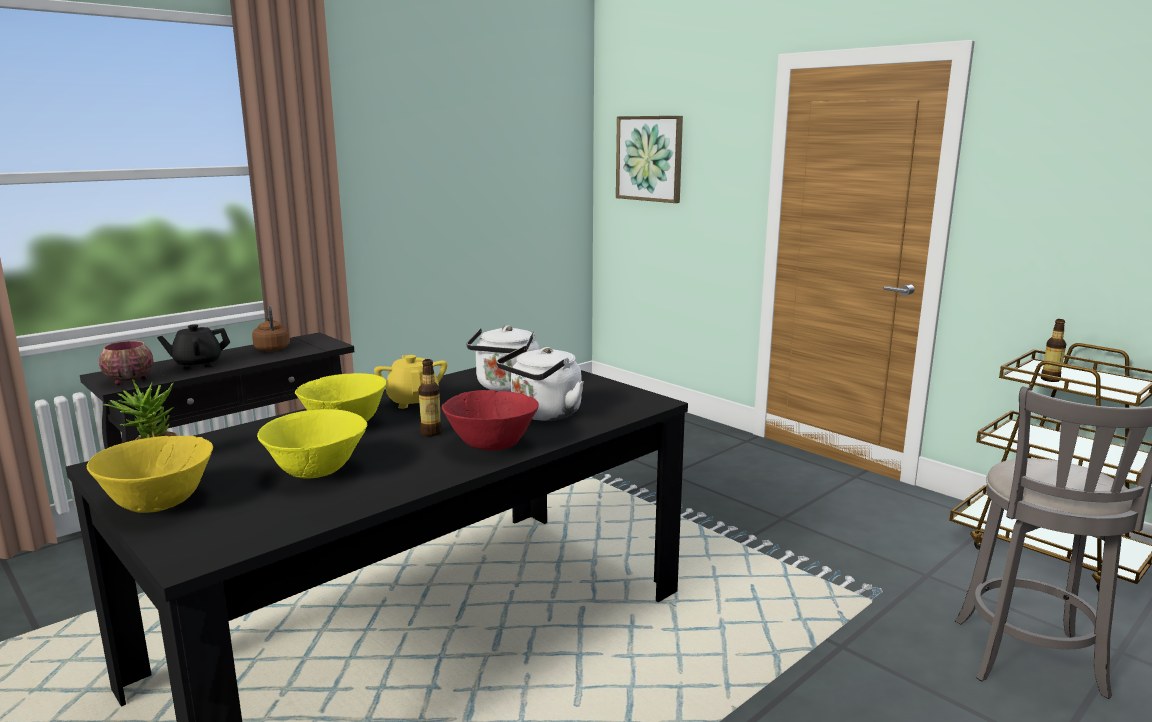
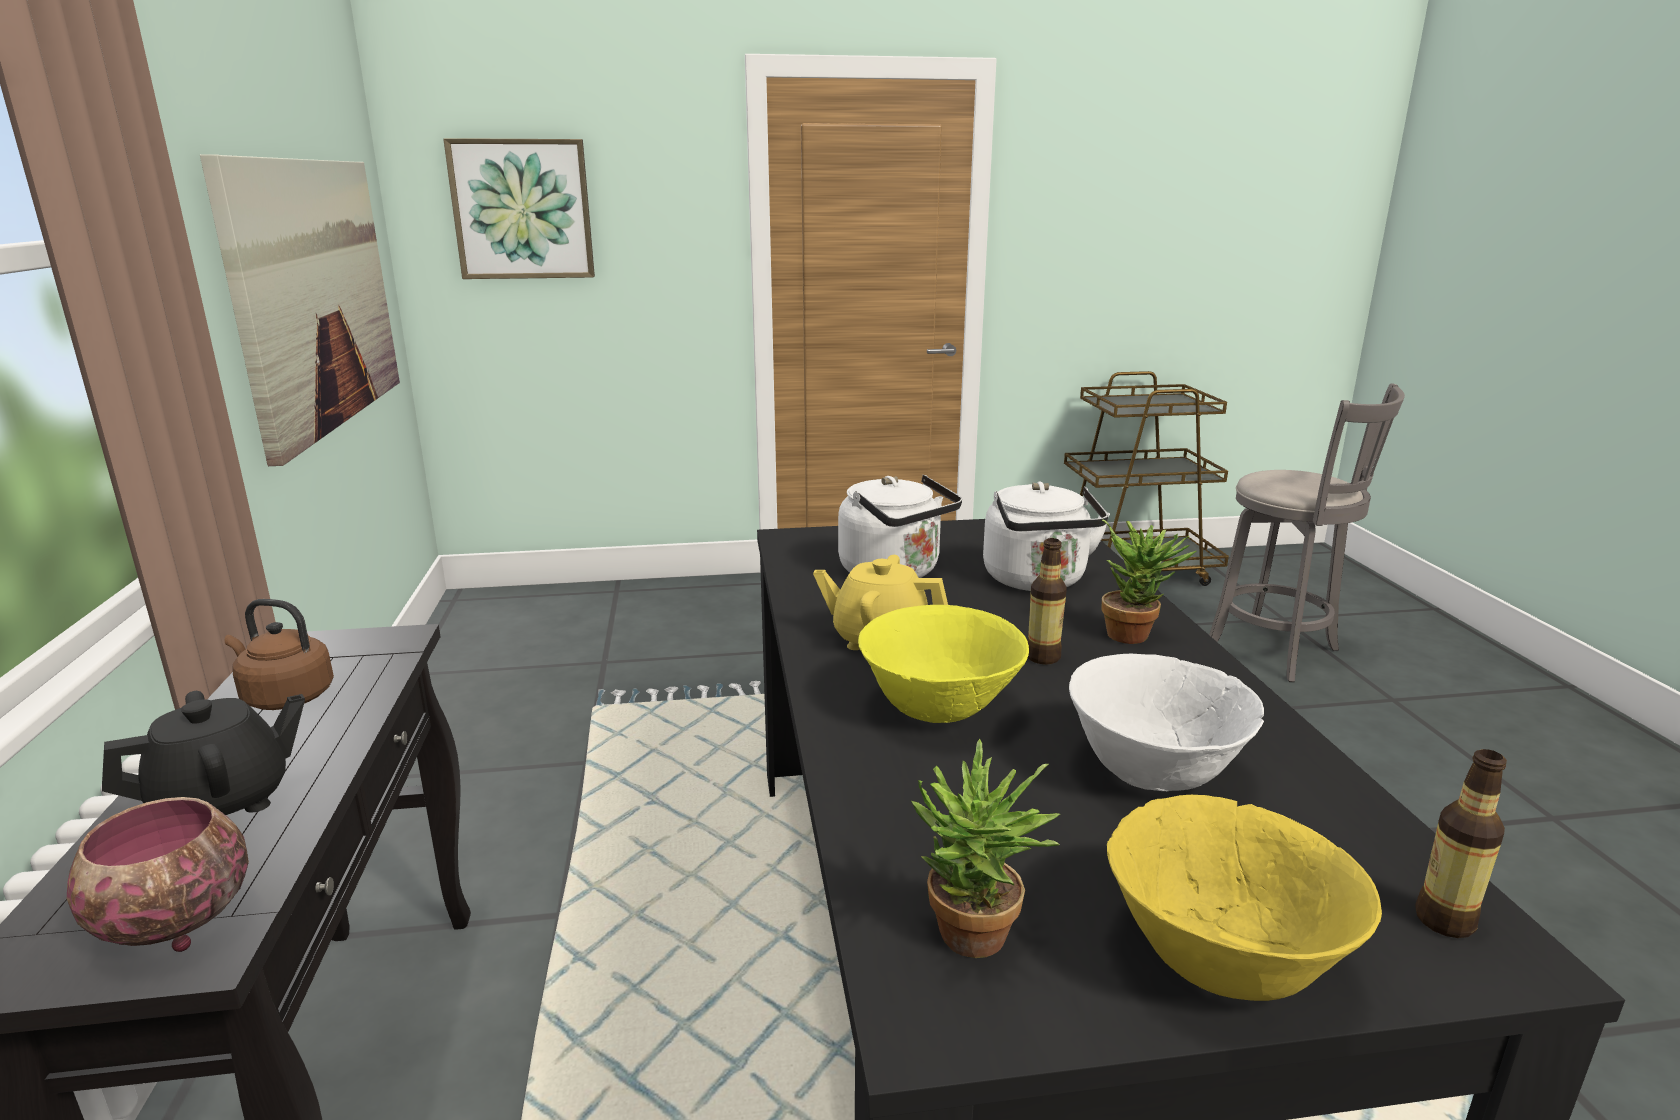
camera: 55 degrees left, 5 degrees up
black teapot [157,324,230,370] -> black teapot turned 135 degrees counterclockwise [102,691,305,815]
yellow bowl [257,409,367,479] -> white bowl [1069,654,1264,791]
red bowl [442,390,539,451] -> potted plant [1101,519,1197,644]
bottle [1041,319,1066,382] -> bottle moved to [1415,749,1507,938]
none -> picture [200,154,400,466]

